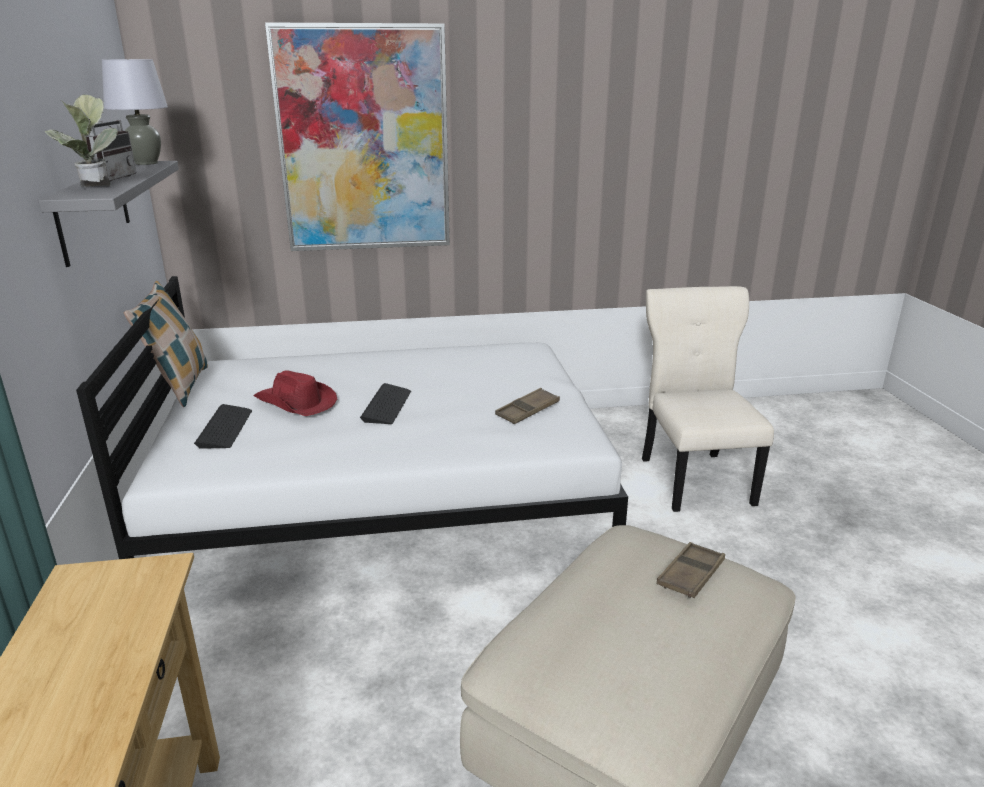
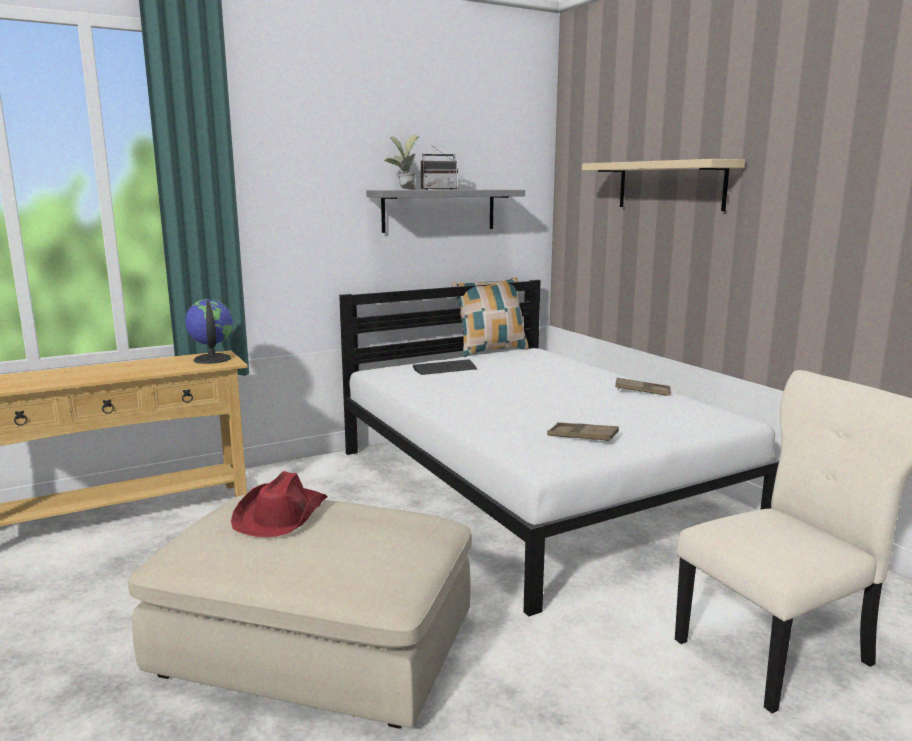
camera: 70 degrees right, 10 degrees down
grey table lamp [102,59,168,165] -> none
red hat [253,371,337,416] -> red hat moved to [231,471,327,537]
picture [265,22,450,251] -> beige shelf [582,159,745,211]
keyboard [360,383,411,424] -> none
brown tray [657,542,725,598] -> brown tray moved to [615,378,671,396]
none -> globe [185,299,233,364]

